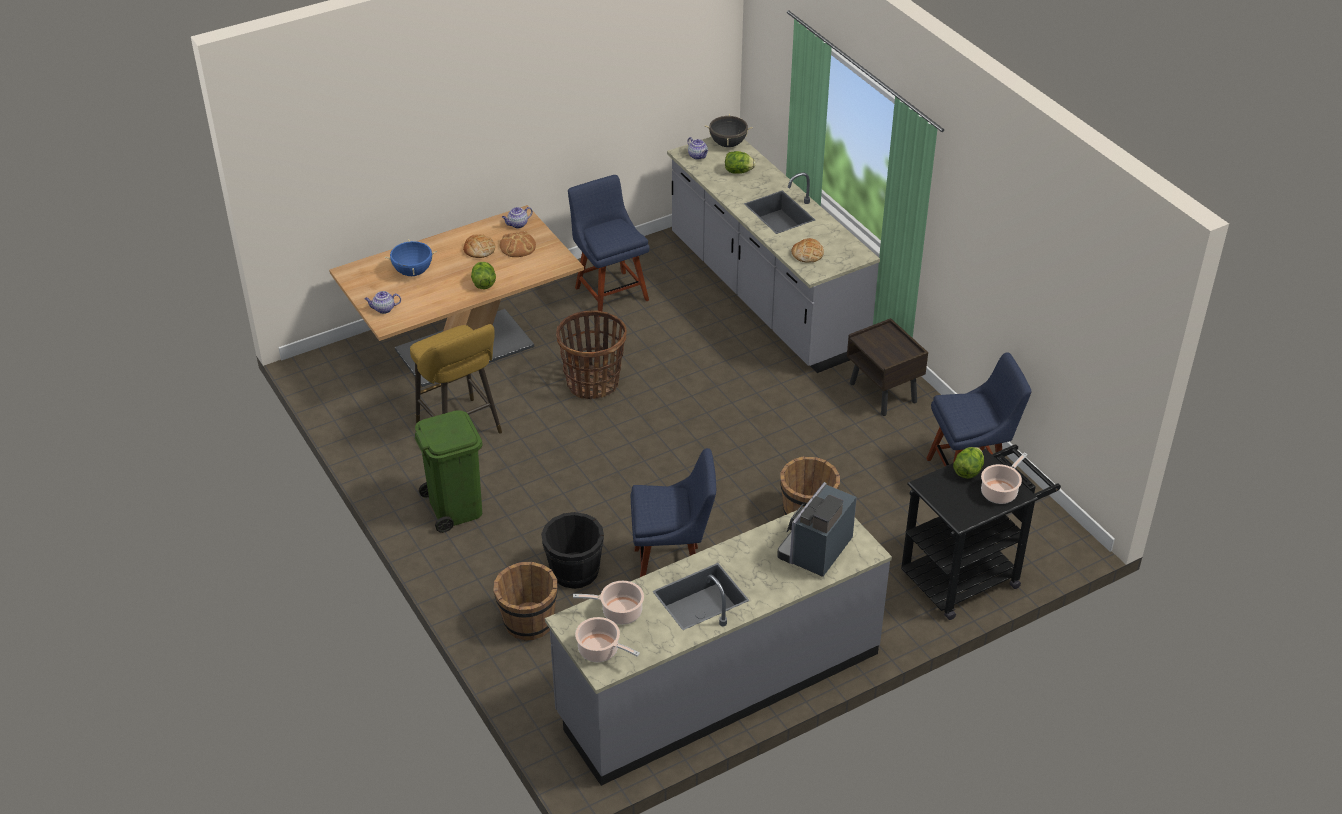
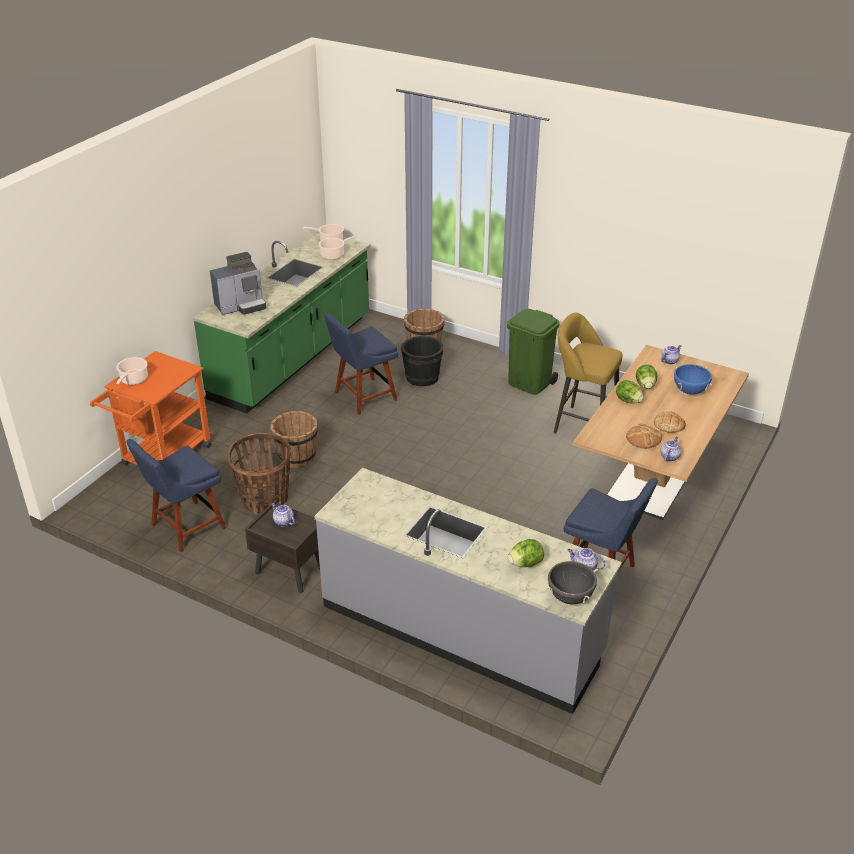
camera: 150 degrees right, 5 degrees down
grey counter [545,510,892,786] -> green counter [193,231,371,414]
basket [556,311,627,400] -> basket moved to [228,433,291,514]
coffee machine [777,482,857,577] -> coffee machine turned 60 degrees clockwise [210,252,266,315]
bread [791,238,824,263] -> none
black cart [901,444,1061,620] -> orange cart [90,351,211,465]
lettuce [953,447,984,479] -> lettuce moved to [636,364,658,389]
none -> teapot [271,503,295,527]

